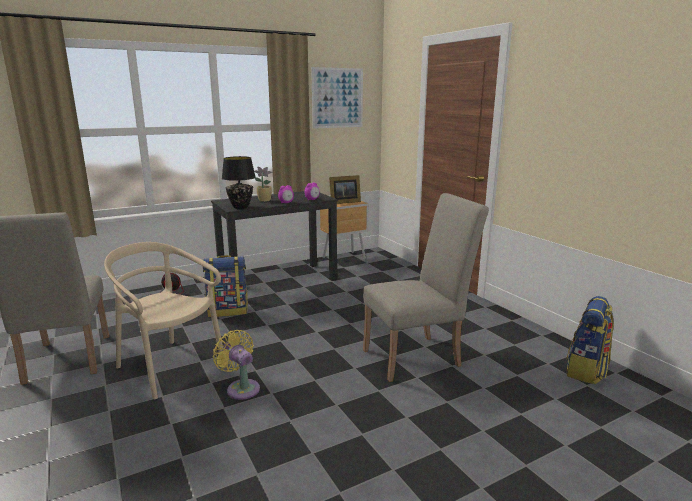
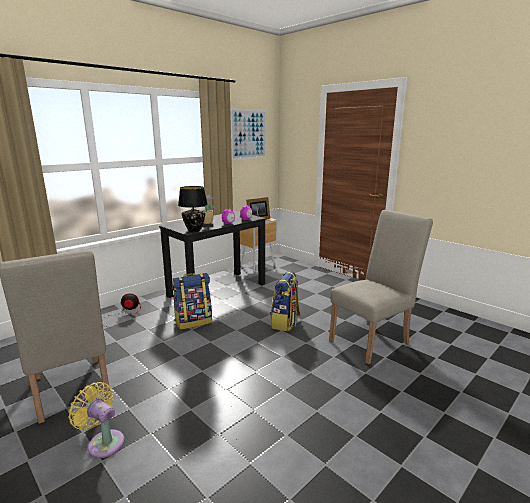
camera: 15 degrees left, 0 degrees up
beige chair [104,242,223,399] -> none
yellow fan [213,330,260,400] -> yellow fan moved to [68,382,125,458]
backpack [567,296,614,384] -> backpack moved to [271,271,301,331]

